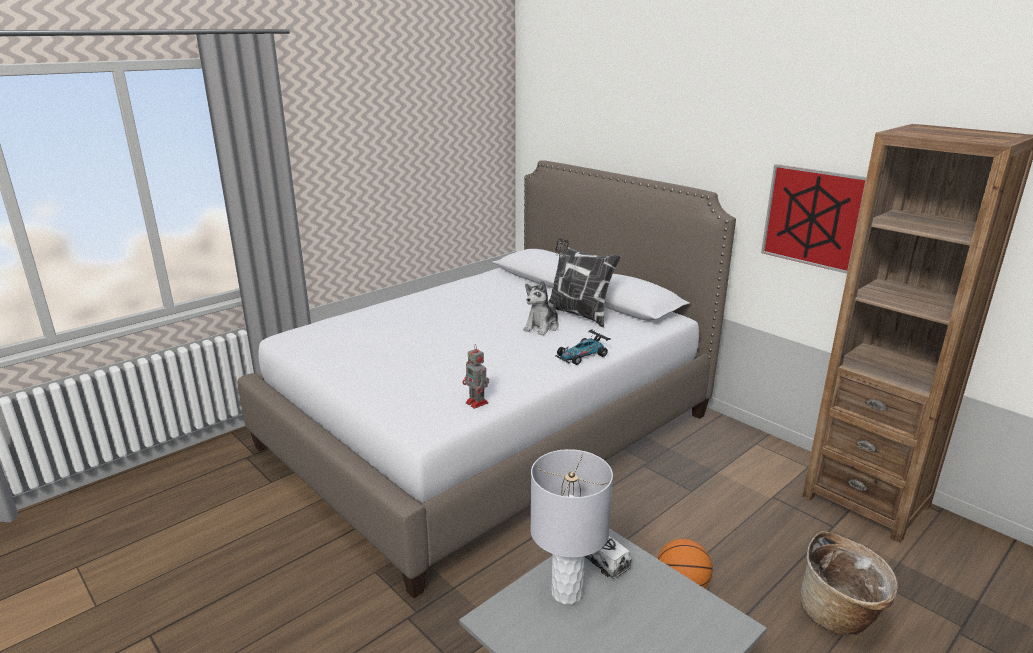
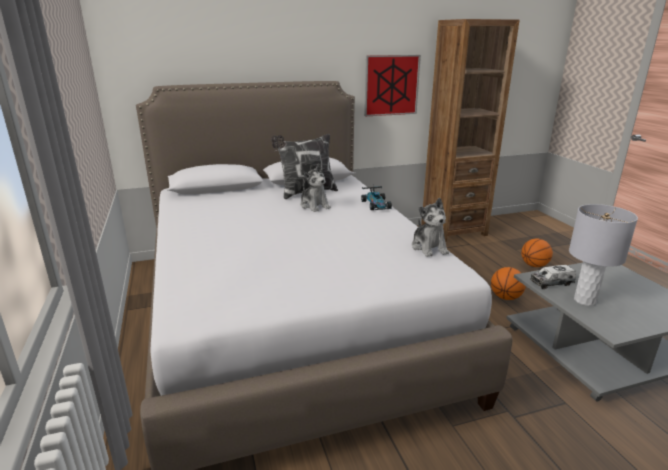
camera: 65 degrees left, 0 degrees up
toy robot [462,344,489,409] -> plush toy [412,198,449,257]
basket [801,531,898,635] -> basketball [521,239,553,267]

